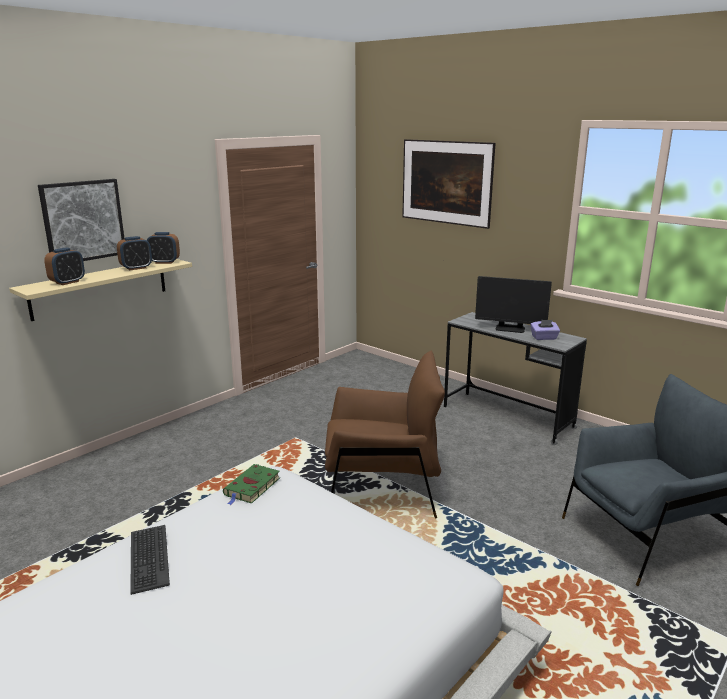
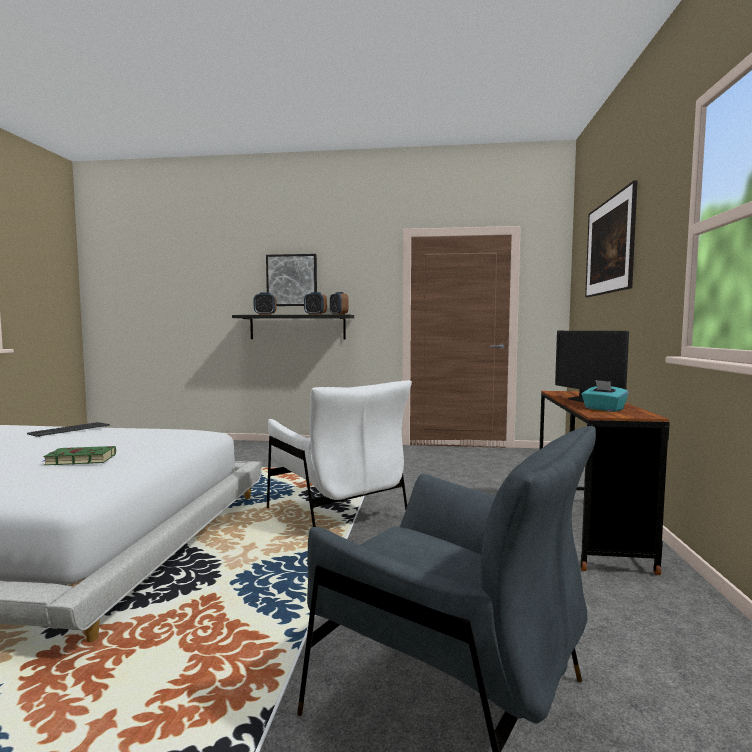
camera: 55 degrees right, 15 degrees down
beige shelf [9,259,192,321] -> black shelf [232,314,354,339]
green book [223,464,280,505] -> green book moved to [43,446,116,465]
brown armchair [325,351,445,518] -> white armchair [267,380,412,527]
grey desk [444,312,587,445] -> brown desk [539,391,670,575]
purple tissue box [531,320,560,340] -> turquoise tissue box [581,380,628,412]

